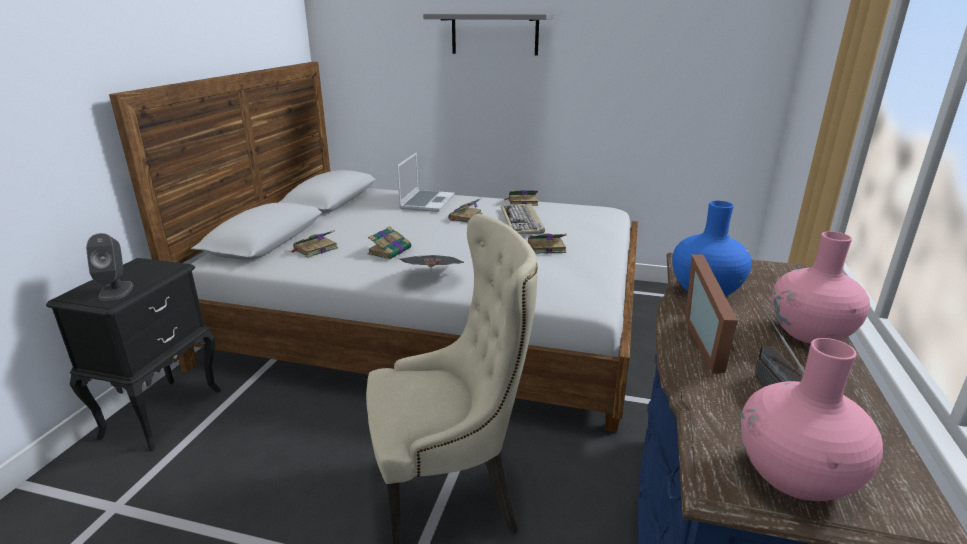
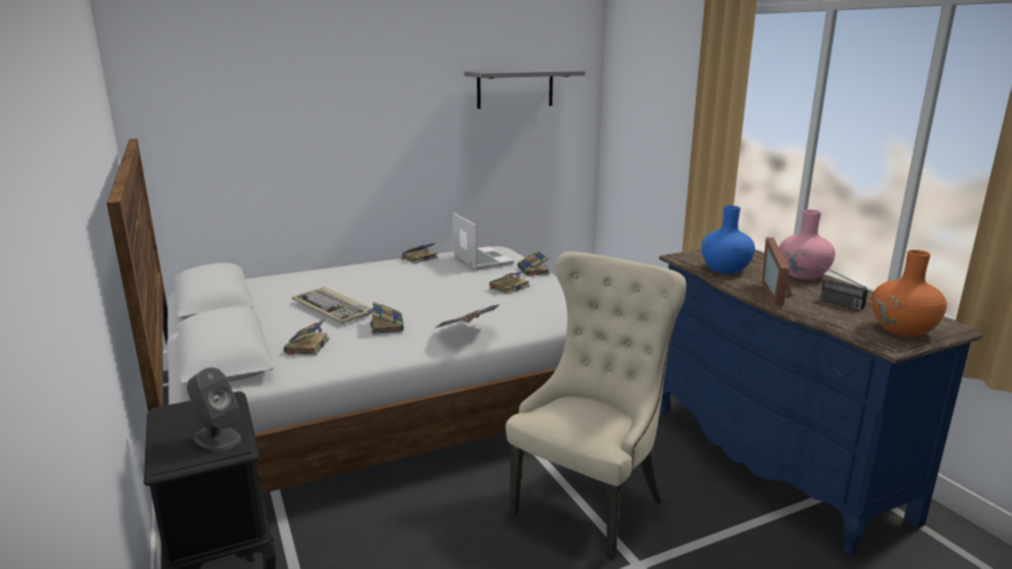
camera: 40 degrees left, 5 degrees down
laptop [397,152,454,212] -> laptop moved to [452,213,514,270]
grey shelf [423,14,554,55] -> grey shelf moved to [464,69,585,109]
book [448,199,483,223] -> book moved to [517,251,550,276]
keyboard [501,203,545,234] -> keyboard moved to [292,287,372,324]
picture frame [685,254,738,373] -> picture frame turned 45 degrees clockwise [762,237,792,305]
pink vase [740,338,883,501] -> orange vase [872,250,947,337]

